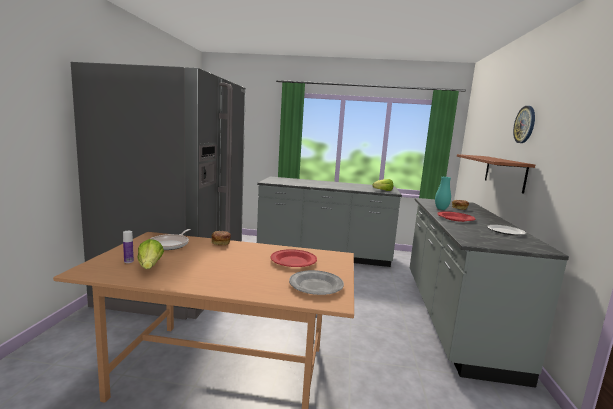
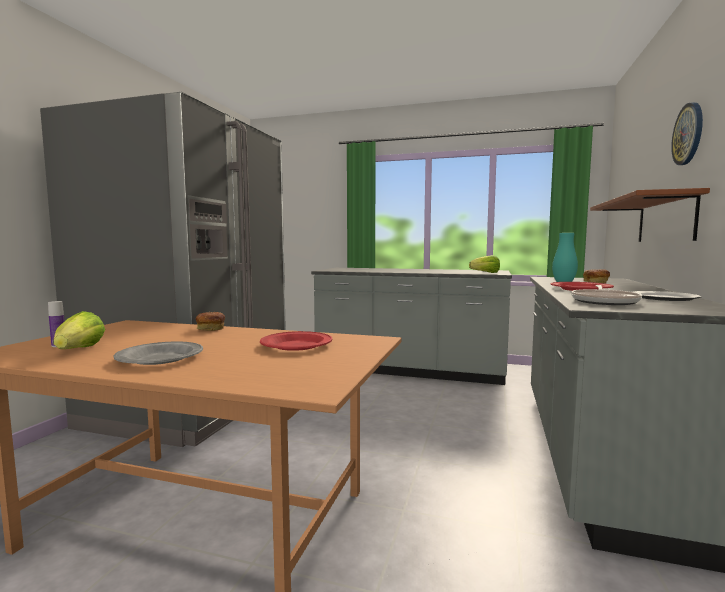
camera: 10 degrees right, 5 degrees down
frying pan [150,229,191,250] -> frying pan moved to [571,285,642,305]
grey plate [289,270,344,295] -> grey plate moved to [114,342,203,365]

